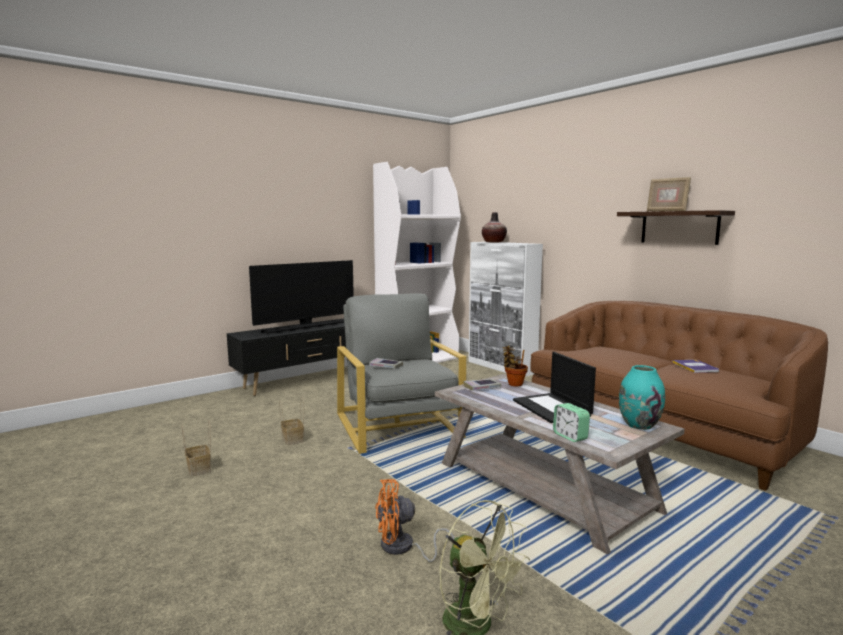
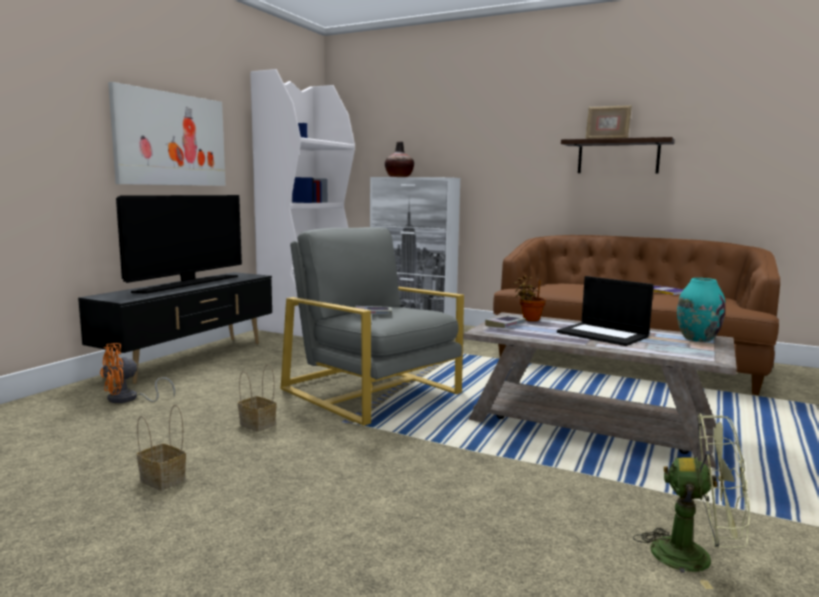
camera: 25 degrees left, 0 degrees up
orange fan [375,479,455,562] -> orange fan moved to [100,343,175,403]
alarm clock [553,403,590,442] -> none
none -> picture [108,82,226,186]

